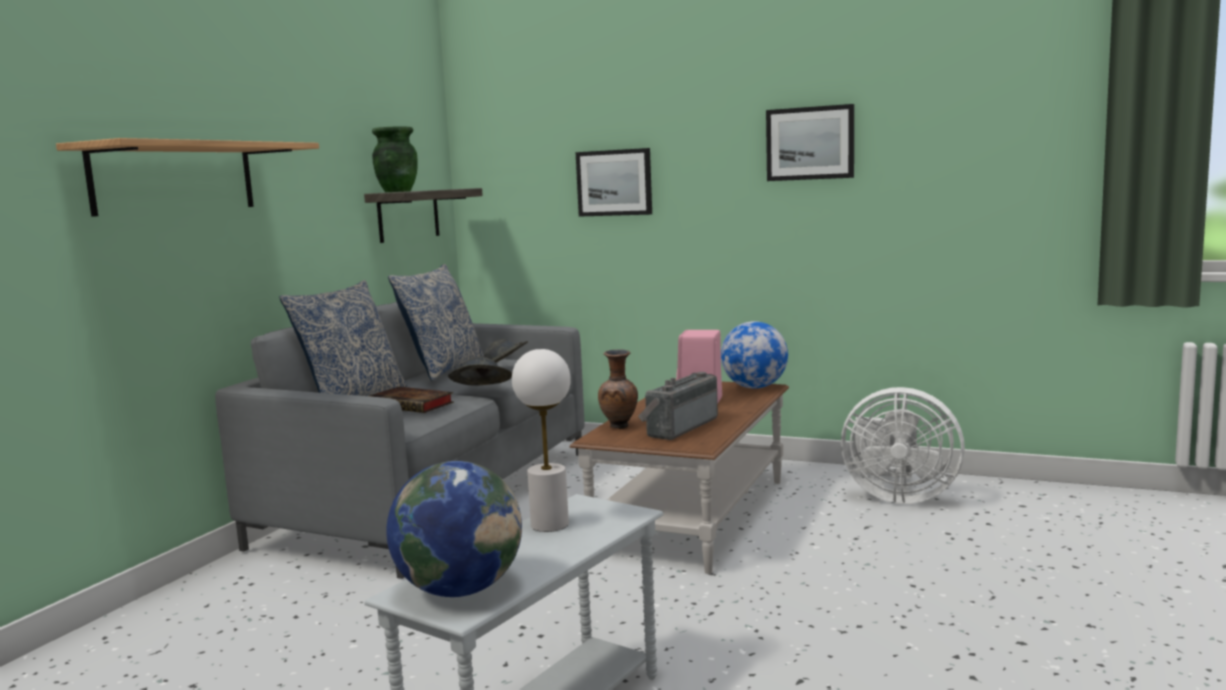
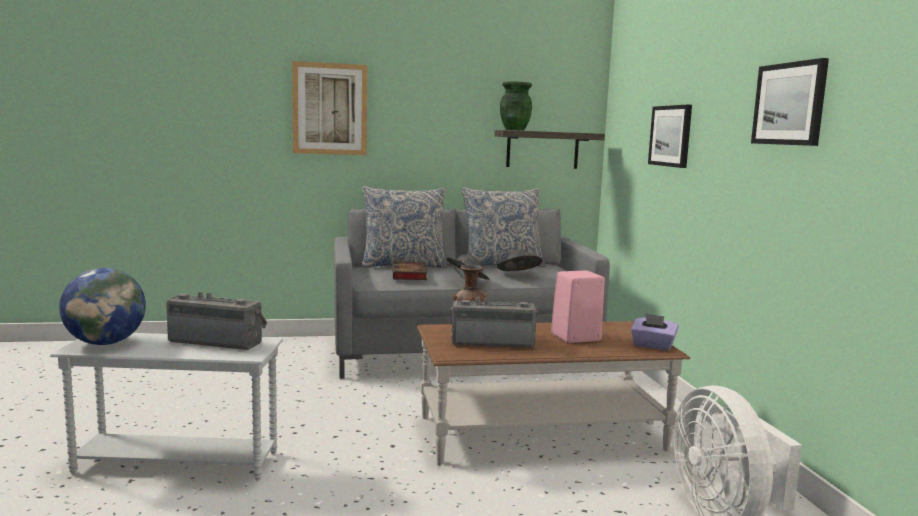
camera: 55 degrees right, 0 degrees up
shelf [56,138,319,217] -> picture [292,61,368,155]
white table lamp [512,349,571,532] -> radio [166,292,267,350]
globe [721,321,788,389] -> purple tissue box [631,313,679,351]

